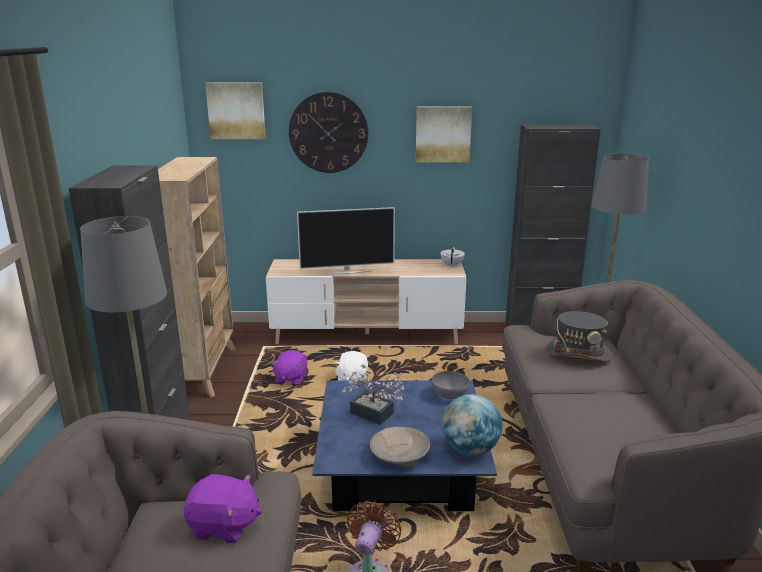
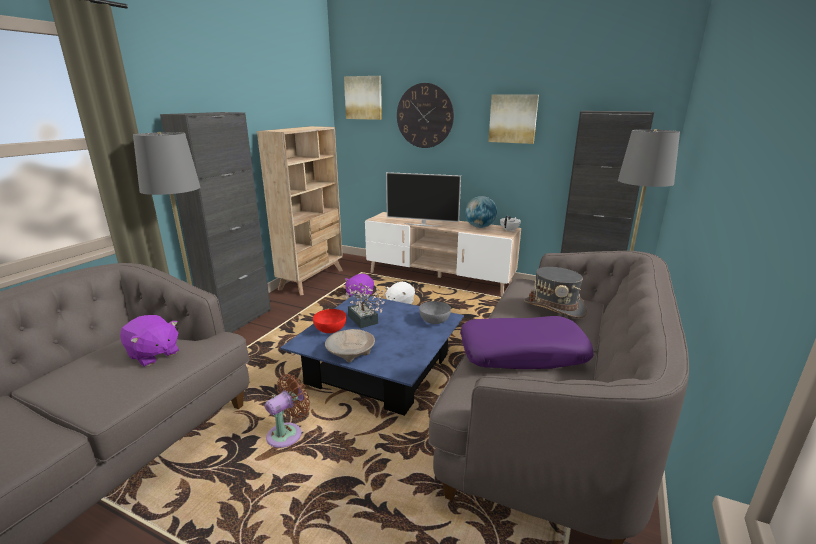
camera: 25 degrees right, 0 degrees up
globe [442,394,502,455] -> globe moved to [465,196,497,228]
none -> red bowl [313,309,346,333]
none -> purple pillow [460,316,593,369]

